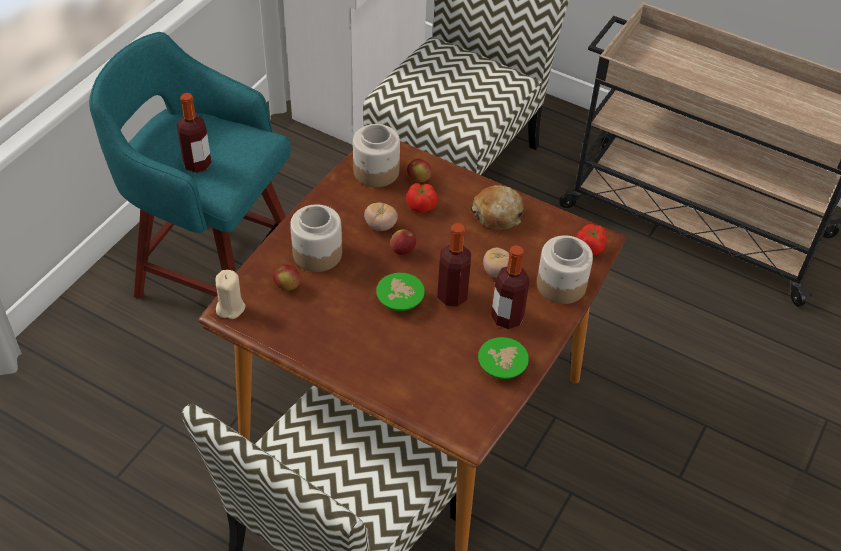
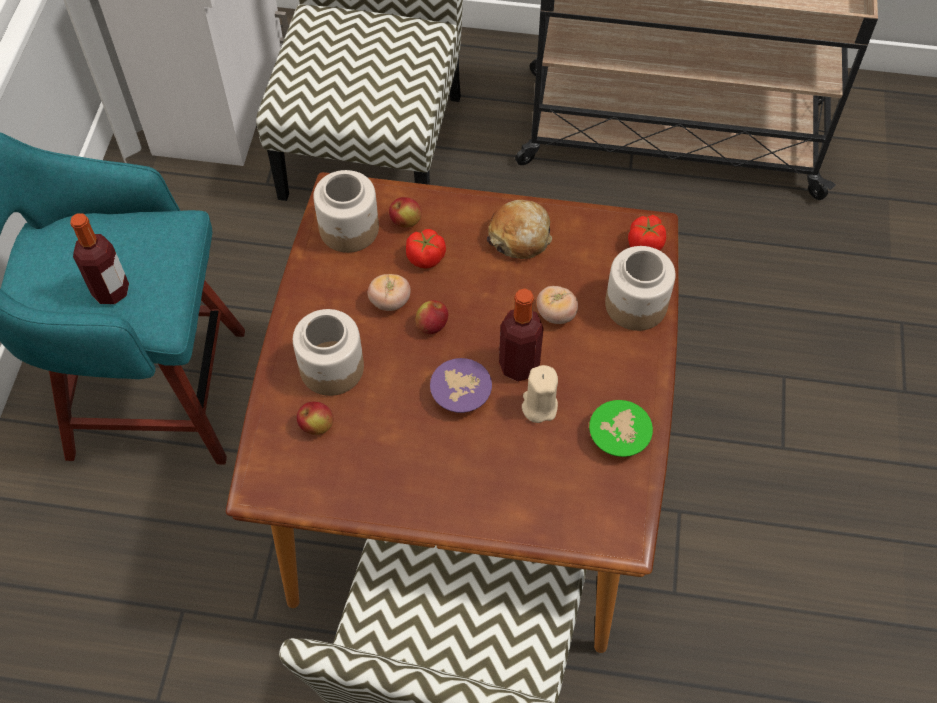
camera: 20 degrees left, 10 degrees up
beige candle [215,270,245,319] -> beige candle moved to [522,365,558,423]
green bowl [376,273,425,311] -> purple bowl [430,358,492,413]
bottle [491,245,530,329] -> none

